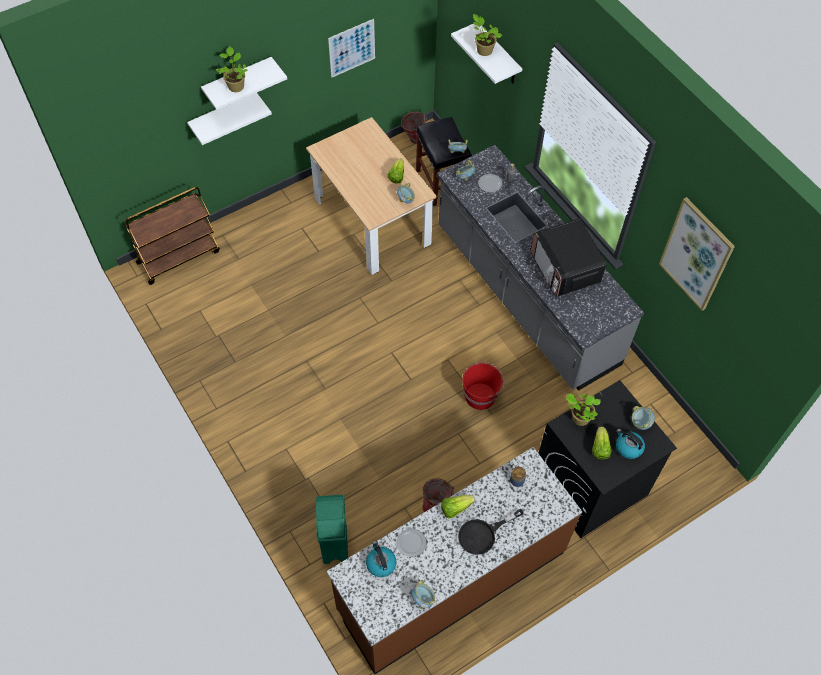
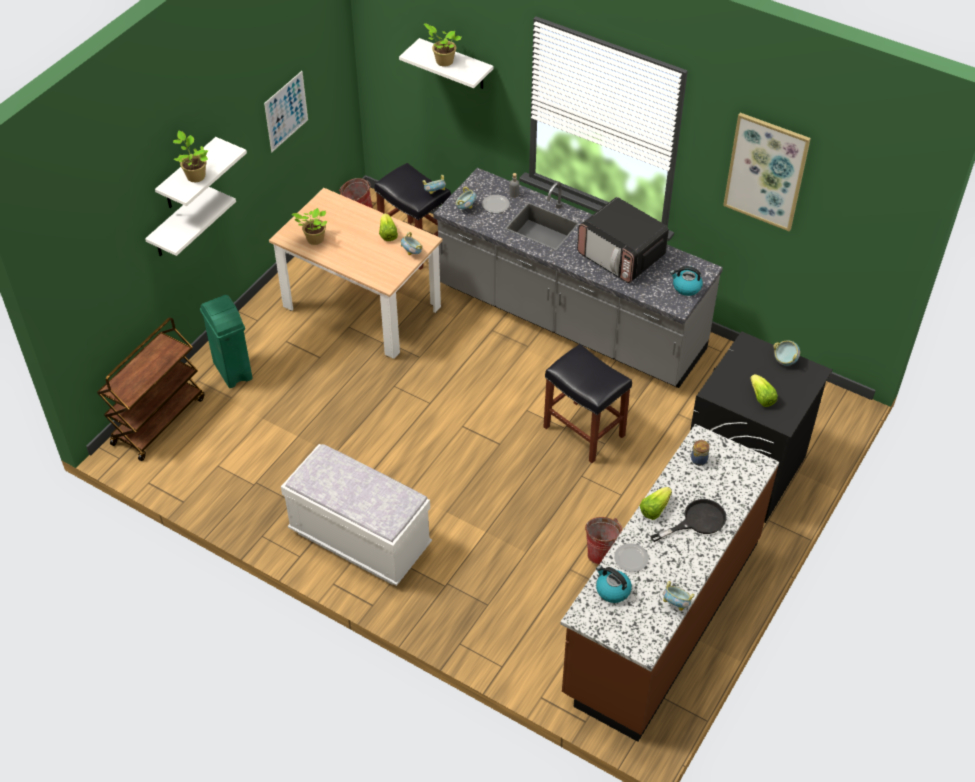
camera: 25 degrees left, 10 degrees down
green trash can [316,495,348,564] -> green trash can moved to [200,295,253,388]
black frying pan [458,509,524,555] -> black frying pan turned 150 degrees counterclockwise [650,499,727,542]
red bucket [462,362,505,410] -> black stool [543,344,632,463]
potted plant [566,394,601,426] -> potted plant moved to [292,208,327,245]
kettle [616,429,645,459] -> kettle moved to [670,266,703,296]
none -> white bench [281,444,432,586]

